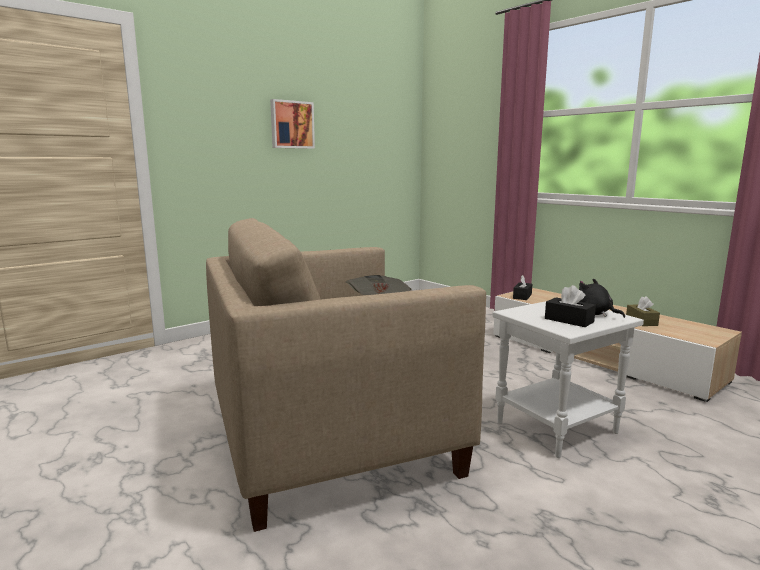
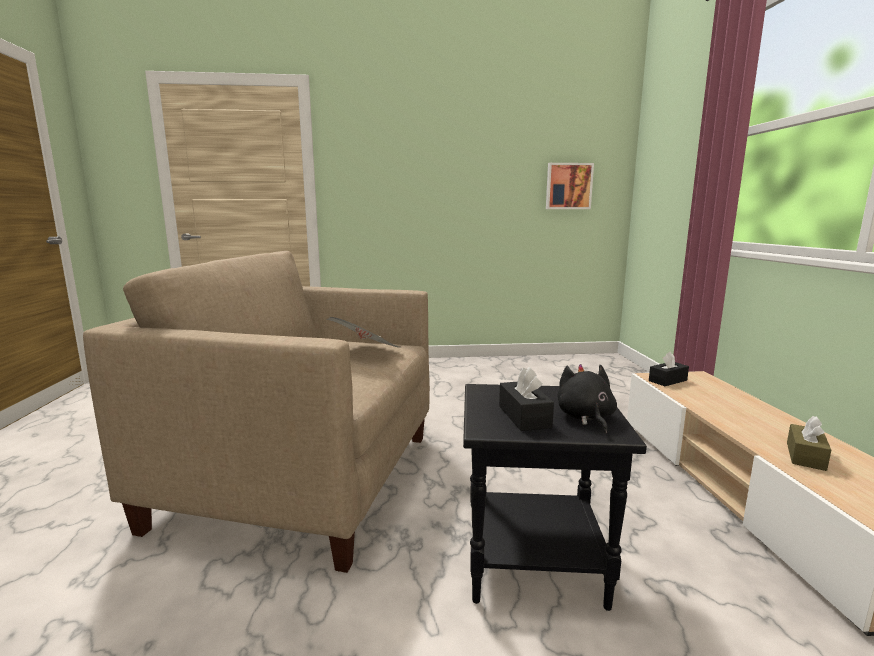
camera: 35 degrees right, 0 degrees up
picture [270,99,315,149] -> picture moved to [546,163,594,209]
white side table [492,301,644,458] -> black side table [463,384,647,611]

